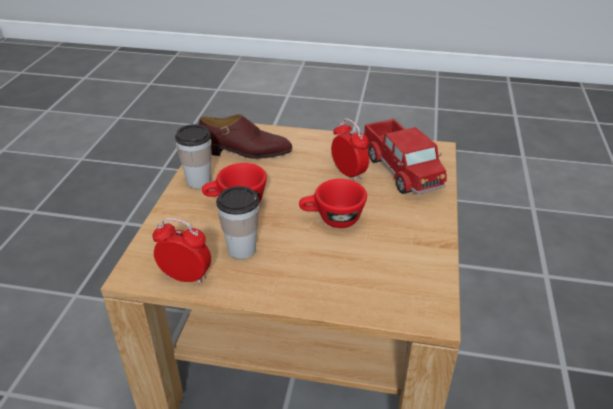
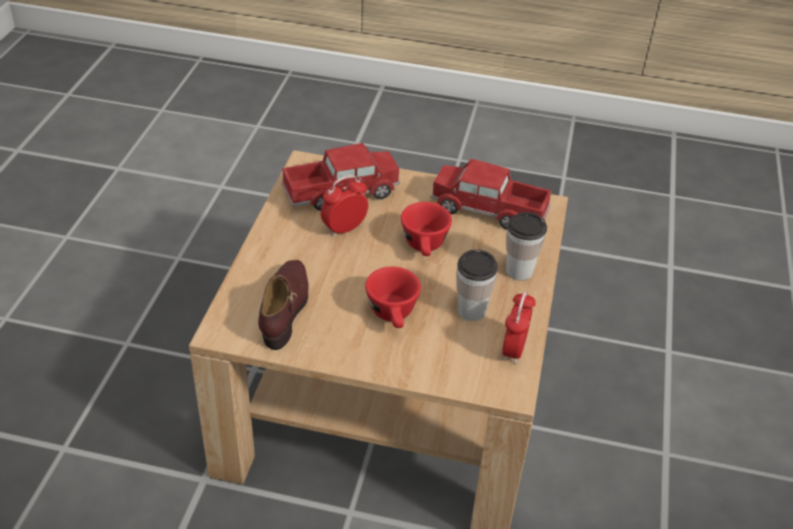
camera: 90 degrees left, 5 degrees up
cup [175,124,211,188] -> cup moved to [506,212,547,281]
none -> toy truck [431,159,551,230]

